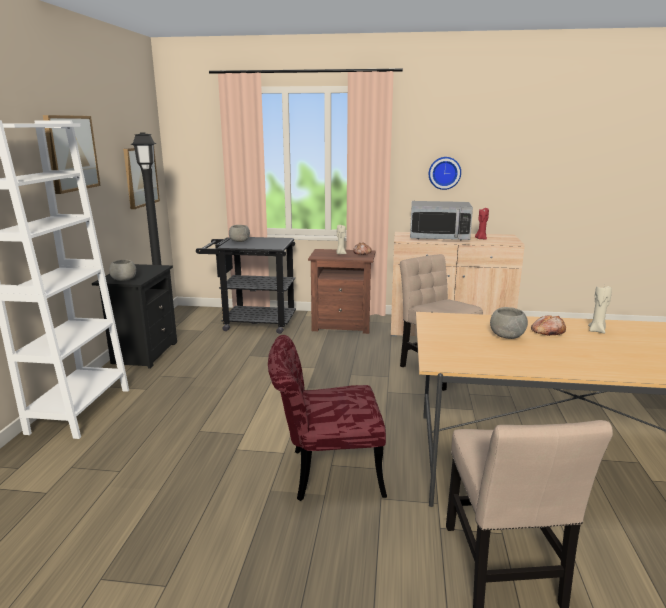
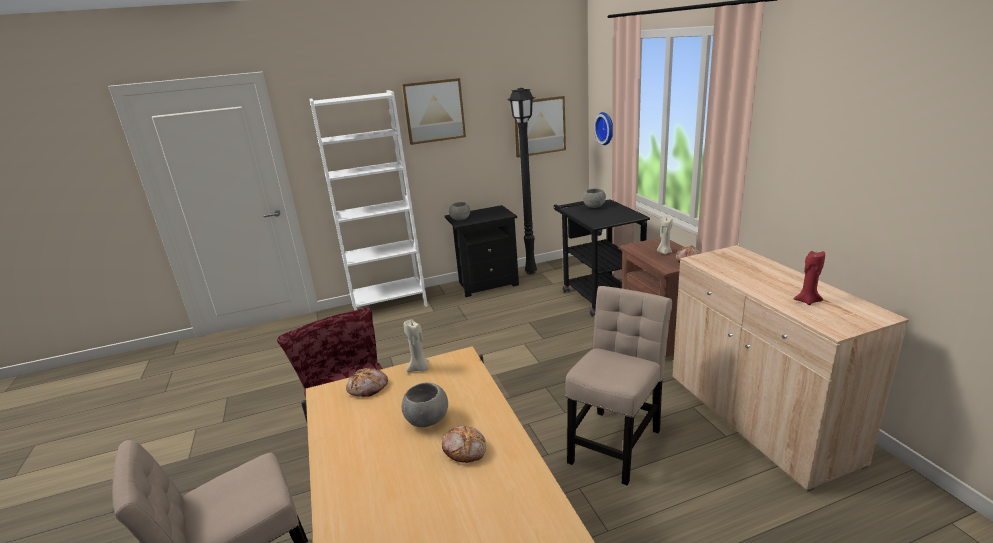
camera: 65 degrees right, 5 degrees up
microwave [410,201,473,240] -> none
wall clock [429,157,461,190] -> wall clock moved to [594,112,613,145]
beige candle [588,285,612,334] -> beige candle moved to [404,319,429,372]
none -> bread [346,368,388,397]

